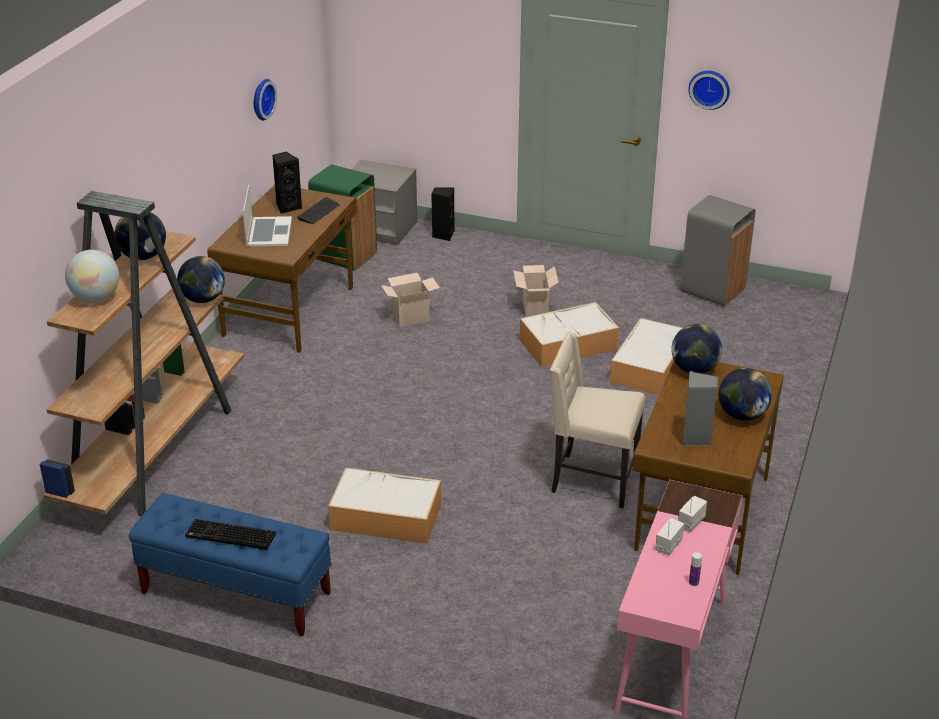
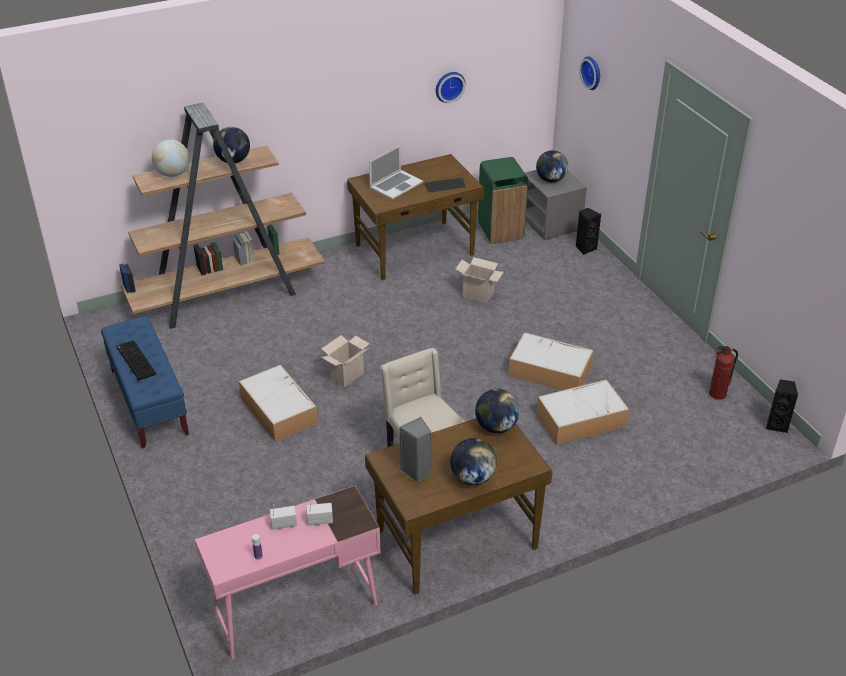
camera: 45 degrees right, 5 degrees up
globe [177,256,225,303] -> globe moved to [536,150,568,182]
black speaker [272,152,302,214] -> black speaker moved to [766,379,798,433]
cardboard box [513,265,559,317] -> cardboard box moved to [321,335,370,387]
grey trash can [680,195,755,306] -> fire extinguisher [709,346,738,400]
wall clock [688,71,730,110] -> wall clock moved to [579,56,600,90]

